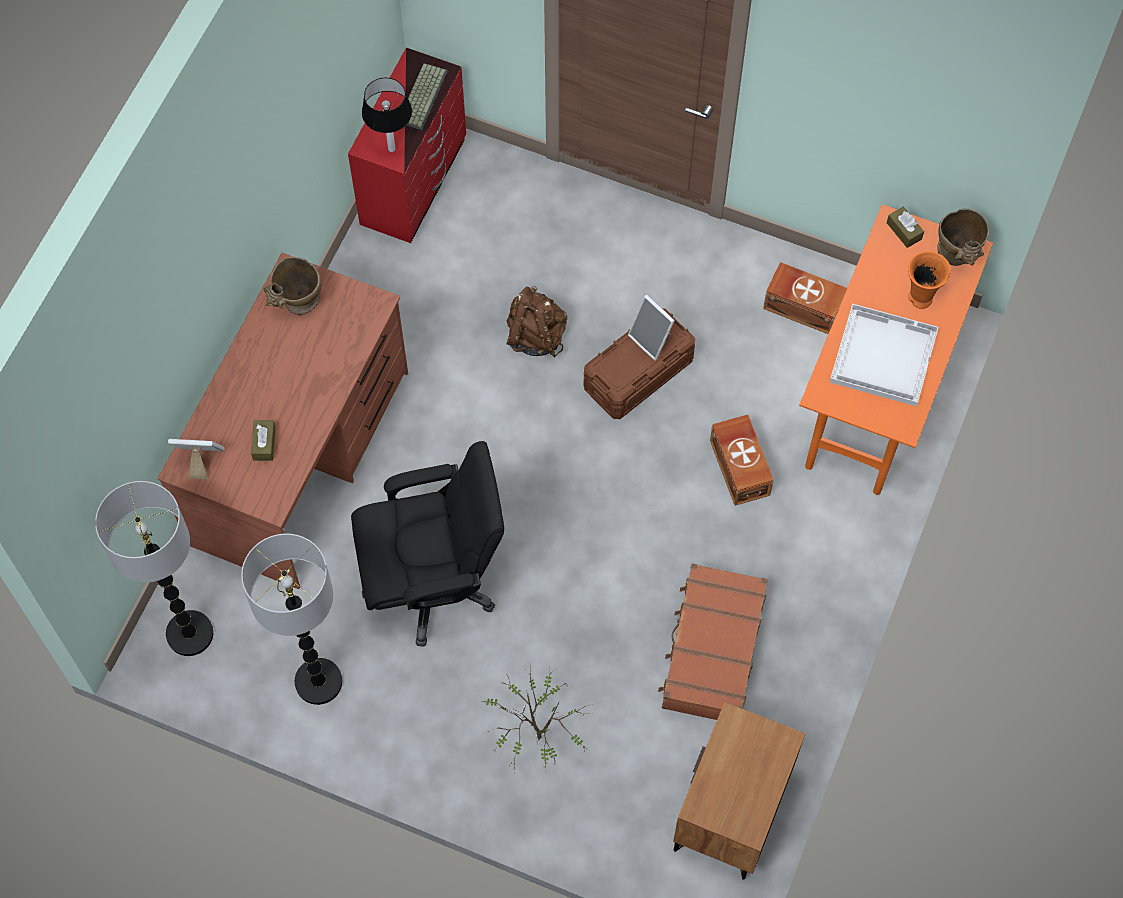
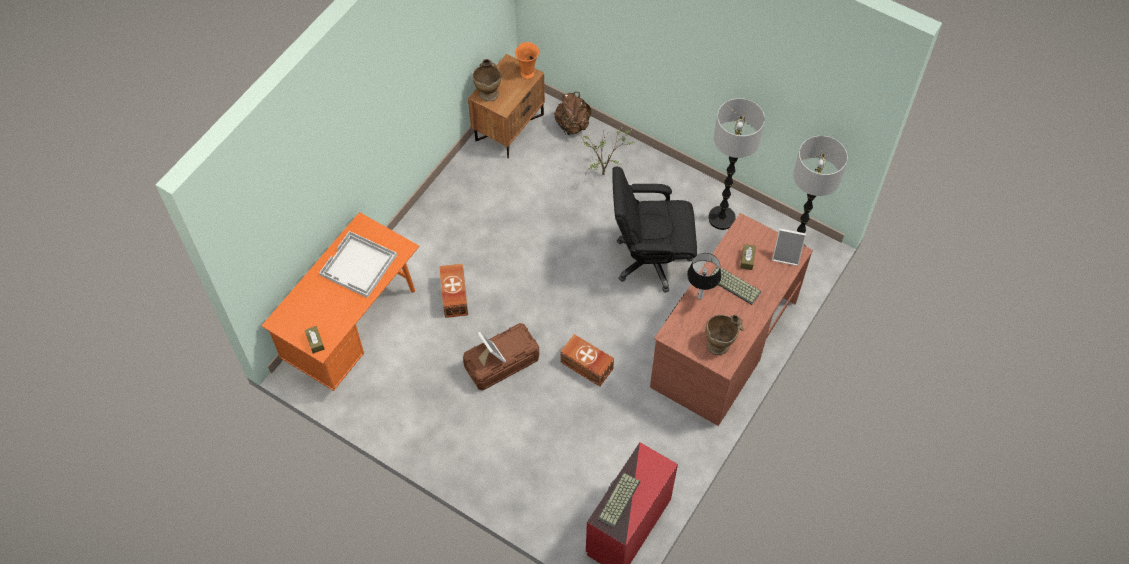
camera: 170 degrees left, 5 degrees down
table lamp [362,78,412,152] -> table lamp moved to [687,253,721,300]
brown backpack [506,285,567,358] -> brown backpack moved to [554,92,591,136]
brown suitcase [658,563,768,720] -> none
brown storage box [763,262,847,334] -> brown storage box moved to [560,334,614,386]
orange vase [908,251,951,309] -> orange vase moved to [515,42,539,79]
beige vase [937,208,989,266] -> beige vase moved to [472,59,501,101]
none -> keyboard [710,267,762,305]

